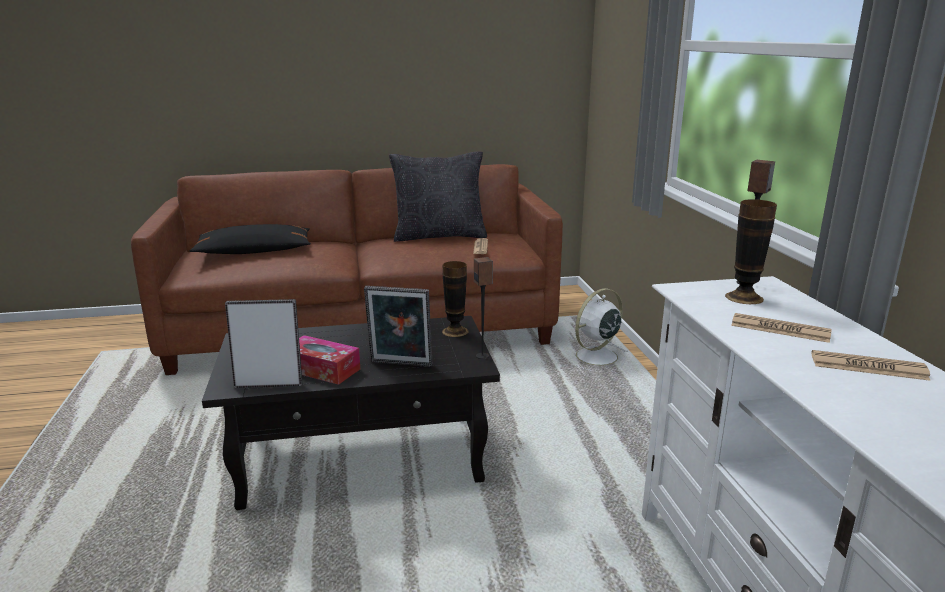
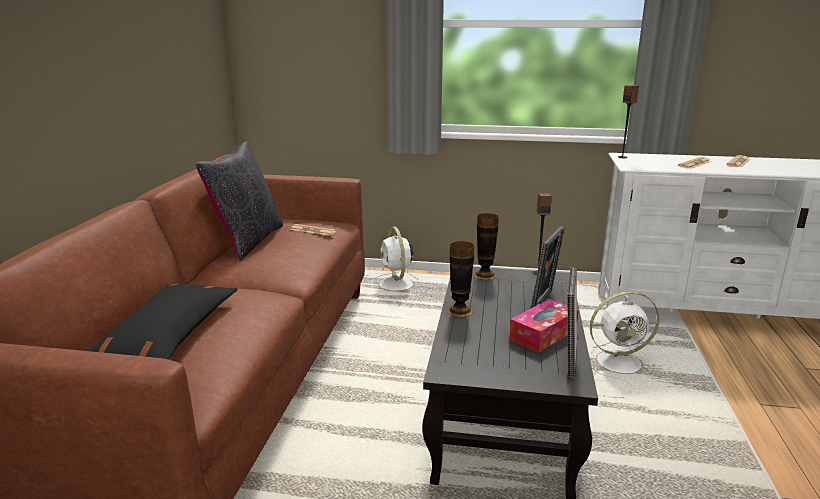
camera: 70 degrees left, 0 degrees up
vase [725,199,777,304] -> vase moved to [447,241,474,317]
none -> white fan [590,291,660,380]

